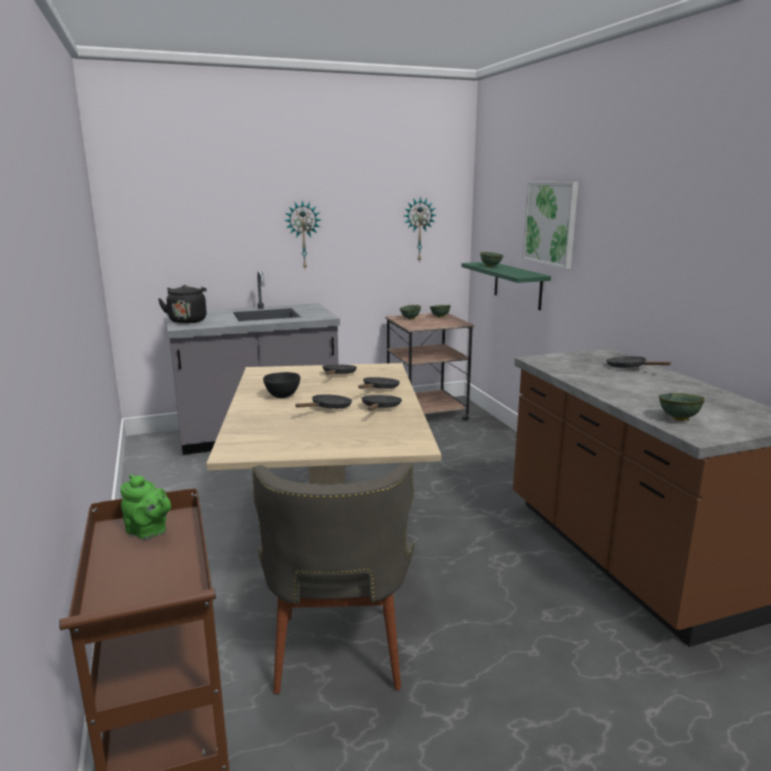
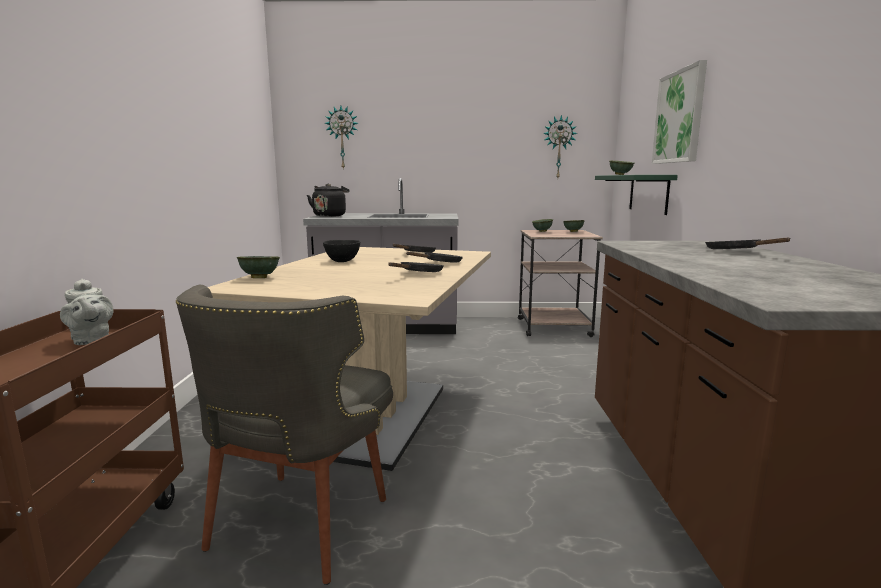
camera: 20 degrees right, 5 degrees down
green teapot [120,474,171,539] -> grey teapot [60,279,113,345]
wall clock [284,200,321,268] -> wall clock moved to [324,106,358,170]
black frying pan [295,394,352,409] -> none
green bowl [659,393,705,421] -> green bowl moved to [237,256,280,278]

